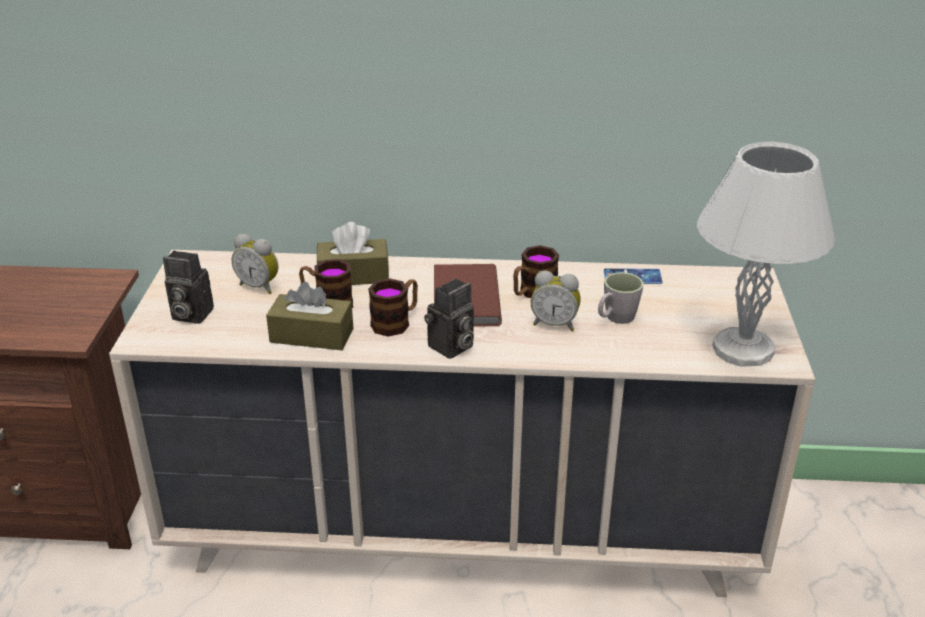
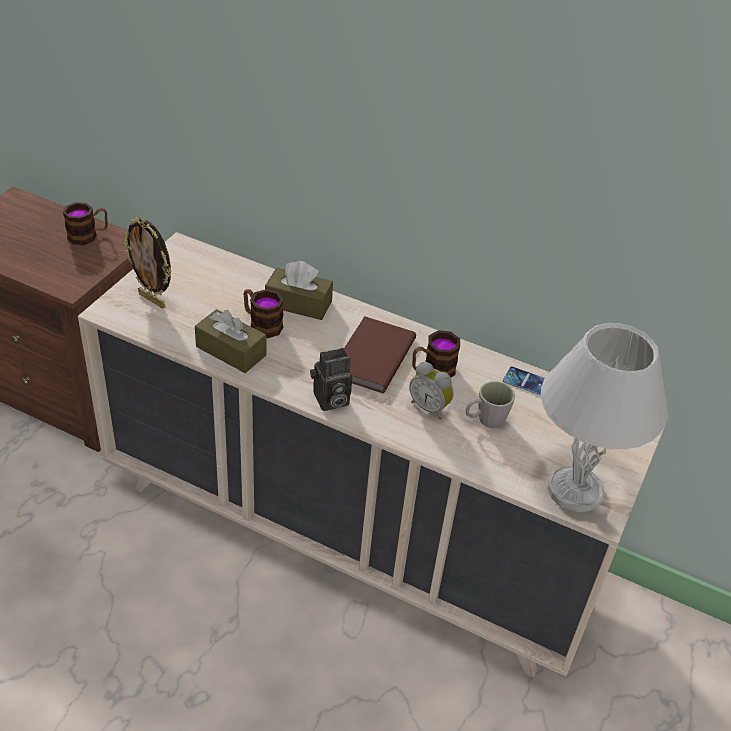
camera: 20 degrees right, 10 degrees up
camera [163,251,214,324] -> picture frame [123,217,172,309]
alarm clock [232,234,278,294] -> none
mug [368,278,418,337] -> mug moved to [63,202,108,245]

